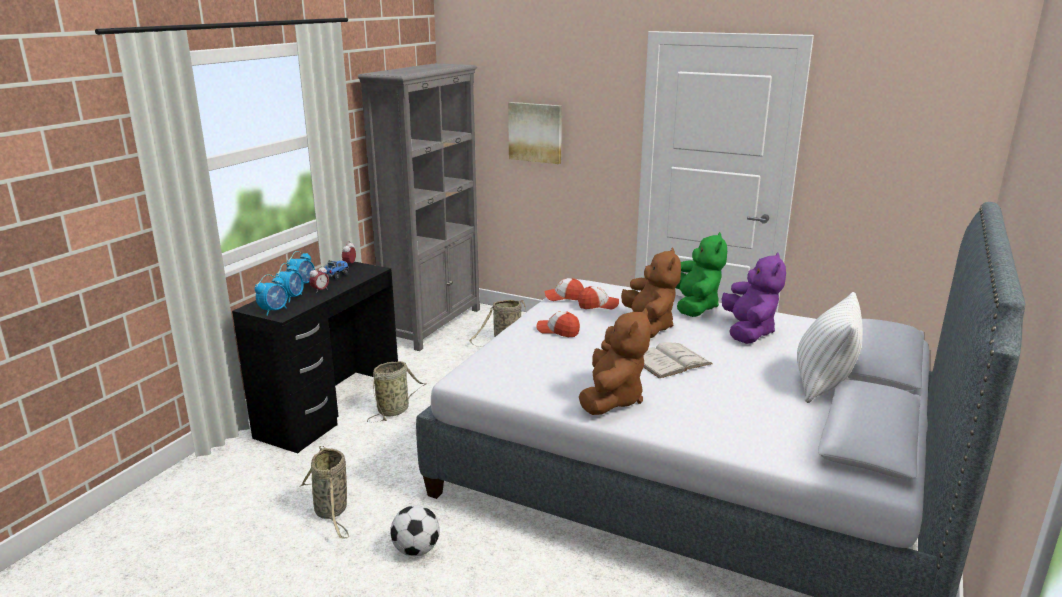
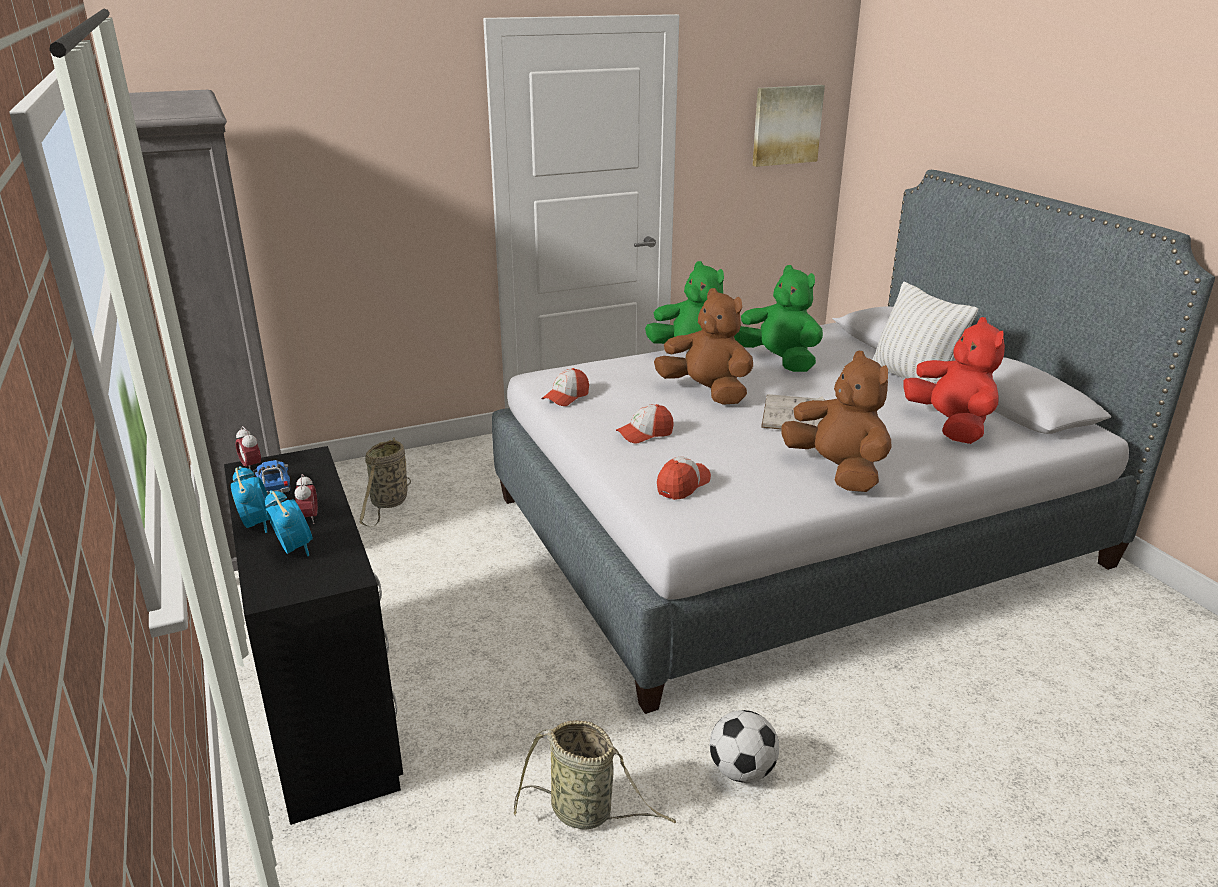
camera: 50 degrees left, 5 degrees up
alarm clock [255,274,288,316] -> none
basket [367,361,426,422] -> none
picture [508,102,562,164] -> picture moved to [752,85,825,167]
cap [578,286,619,309] -> cap moved to [657,456,711,500]
purple plush toy [722,252,786,344] -> green plush toy [734,265,823,372]
none -> red plush toy [904,317,1005,444]

